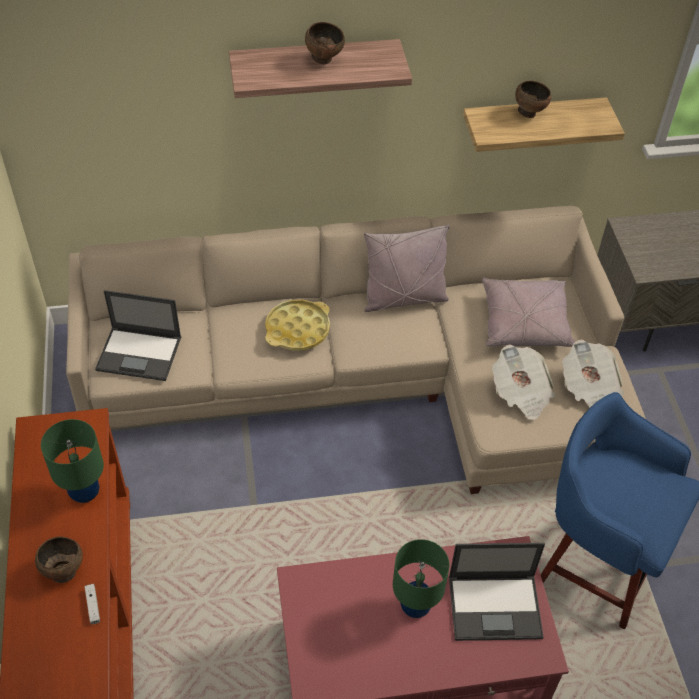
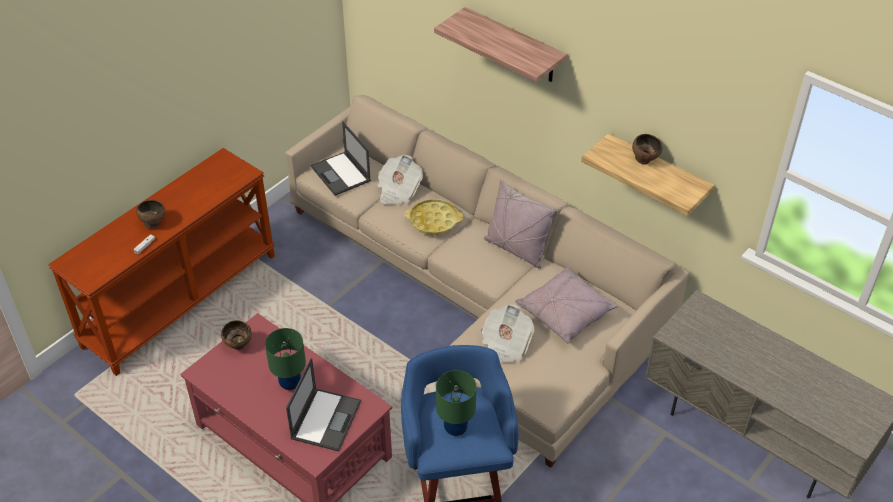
camera: 50 degrees right, 5 degrees down
green table lamp [41,419,104,503] -> green table lamp moved to [436,370,477,436]
brown bowl [305,22,345,64] -> brown bowl moved to [221,320,252,350]
laptop [449,543,545,641] -> laptop turned 120 degrees counterclockwise [286,358,361,451]
newspaper [562,340,624,407] -> newspaper moved to [377,155,423,204]

